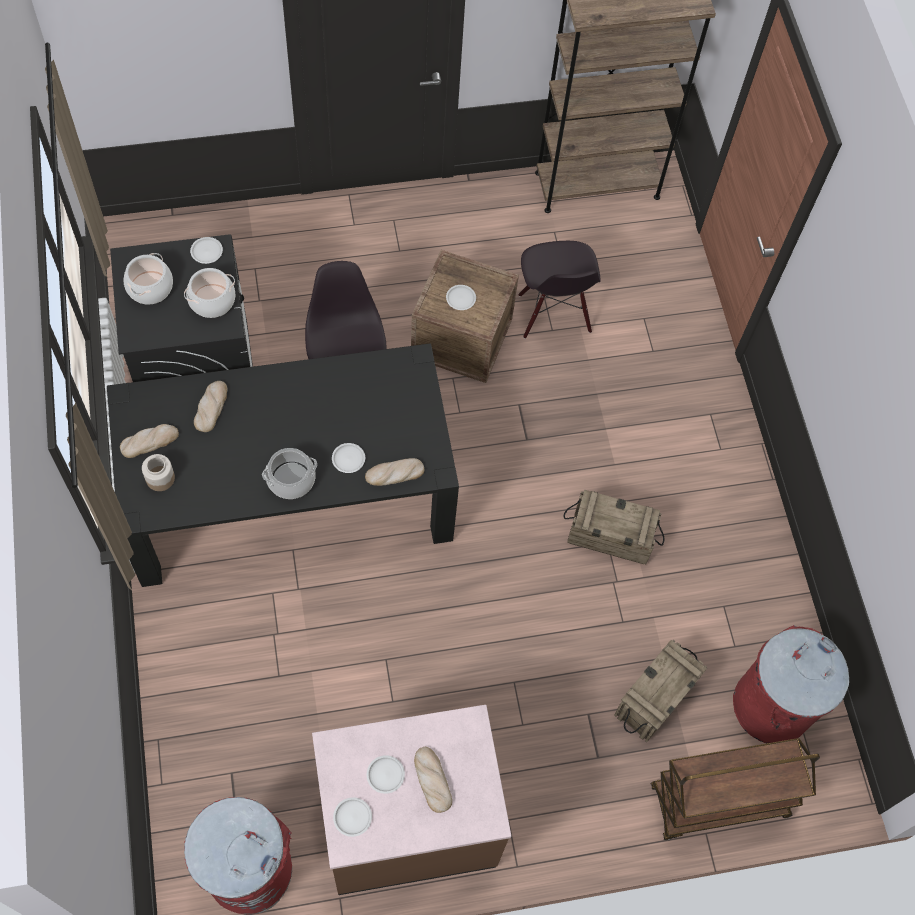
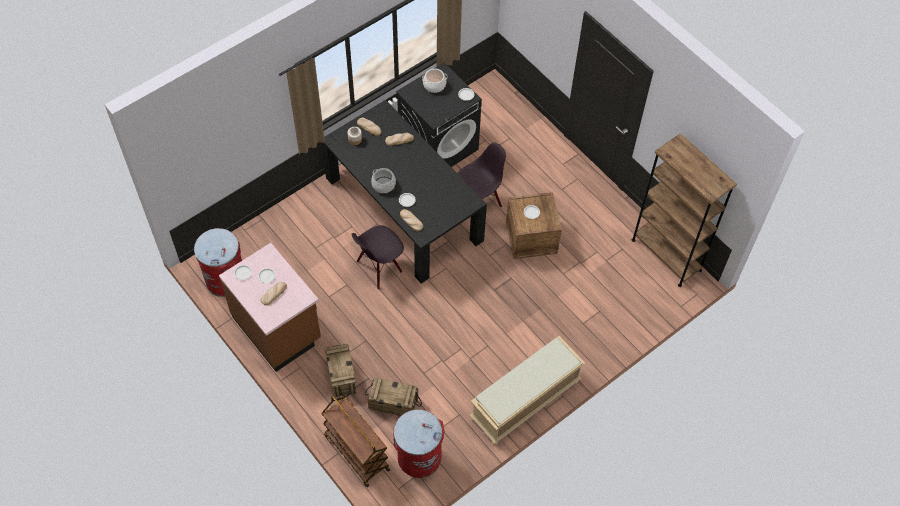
camera: 65 degrees right, 5 degrees down
cooking pot [184,268,235,318] -> none
black chair [518,241,601,339] -> black chair moved to [351,225,404,289]
crate [563,489,665,564] -> crate moved to [325,344,357,398]
none -> beige bench [470,336,585,445]

